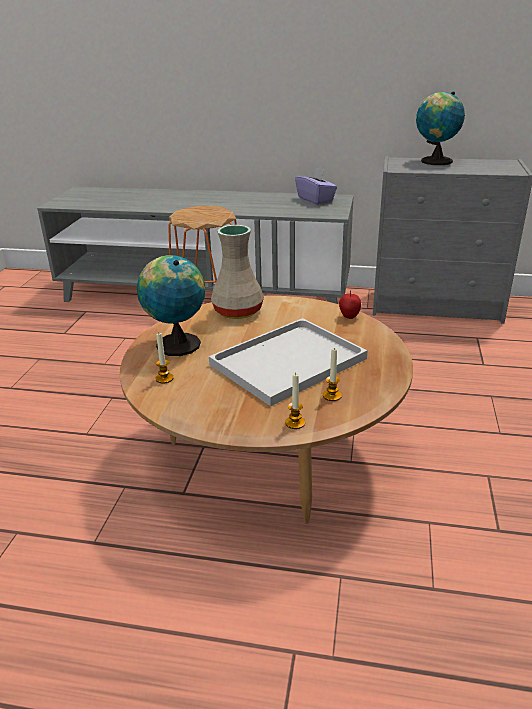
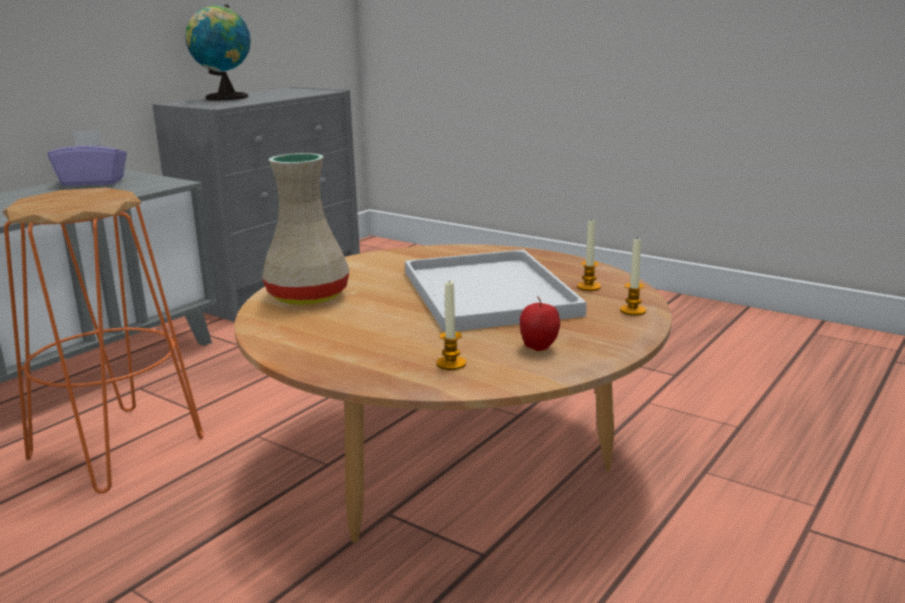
camera: 65 degrees left, 10 degrees down
globe [137,255,205,356] -> none
apple [339,290,361,319] -> apple moved to [520,296,560,351]

